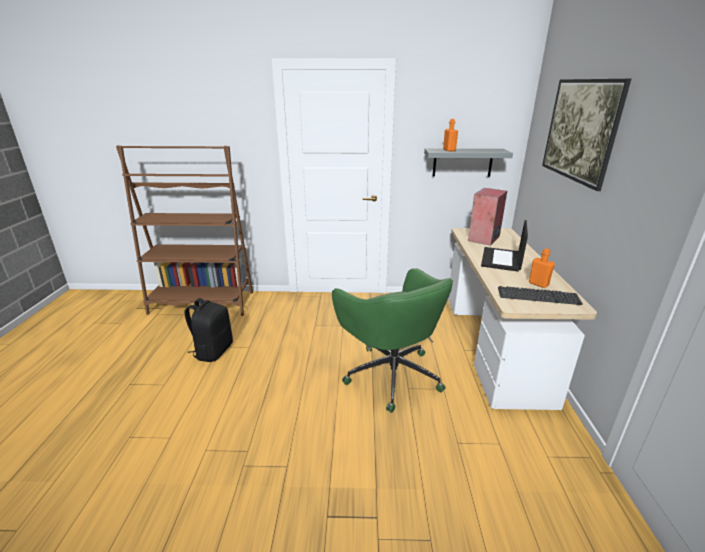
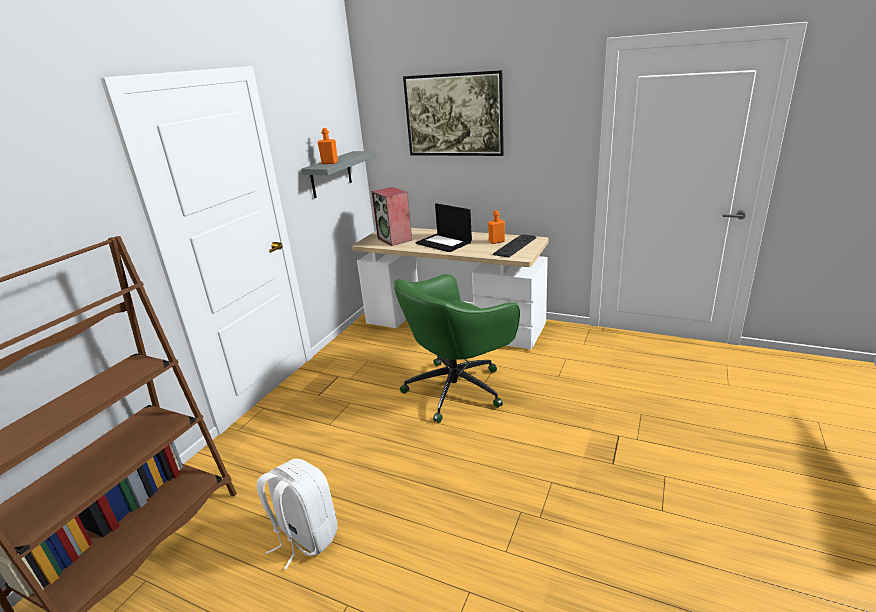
camera: 65 degrees left, 0 degrees up
black backpack [184,298,233,362] -> white backpack [257,459,338,569]
green office chair [332,268,453,413] -> green office chair turned 150 degrees clockwise [394,274,520,423]

